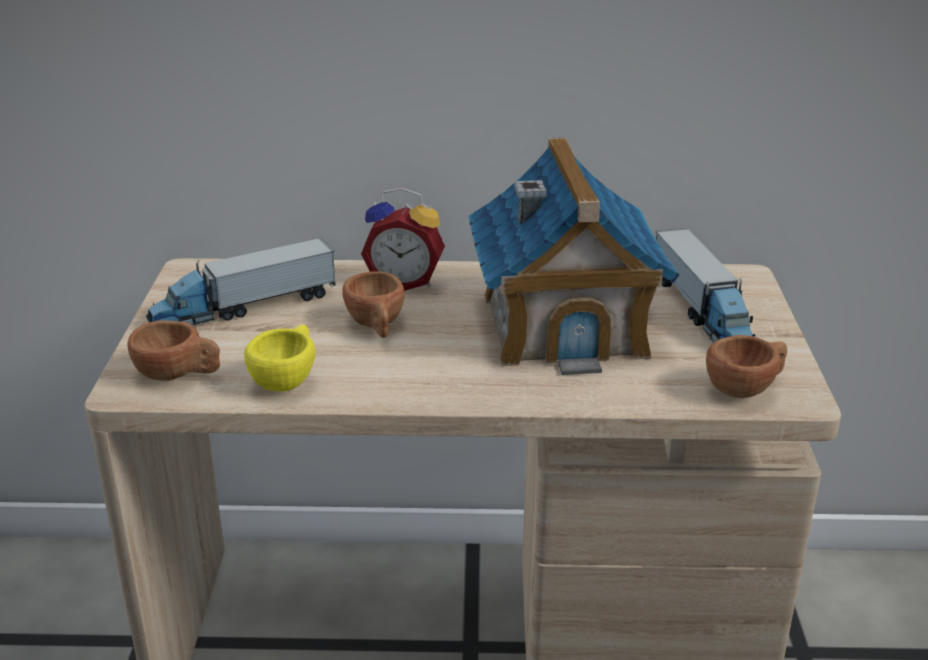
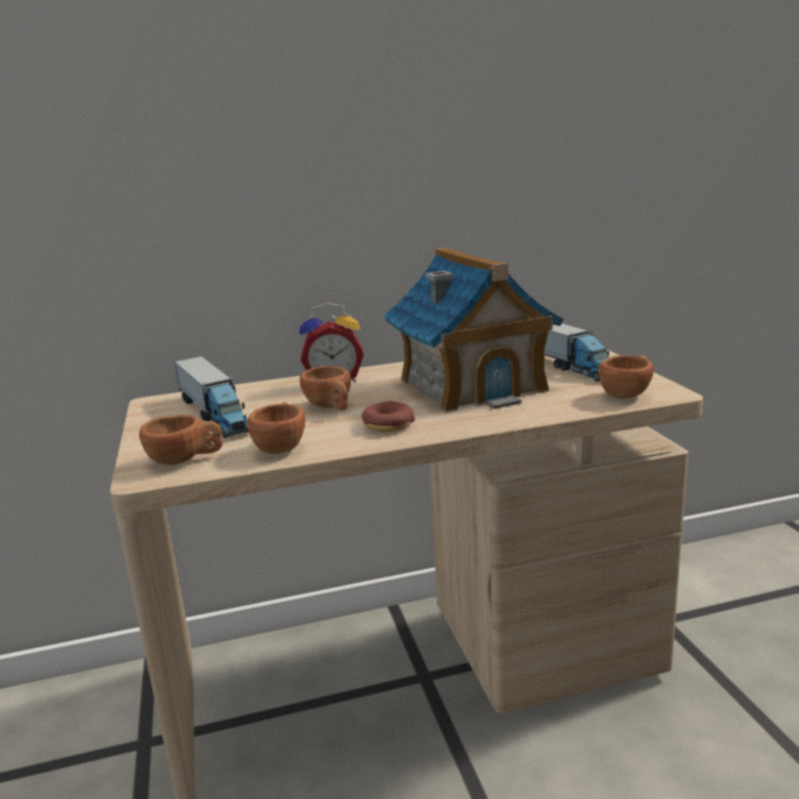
camera: 15 degrees left, 10 degrees down
toy truck [146,238,336,326] -> toy truck turned 75 degrees counterclockwise [174,356,248,438]
yellow cup [244,324,316,391] -> brown cup [247,402,305,454]
none -> donut [362,401,415,432]

